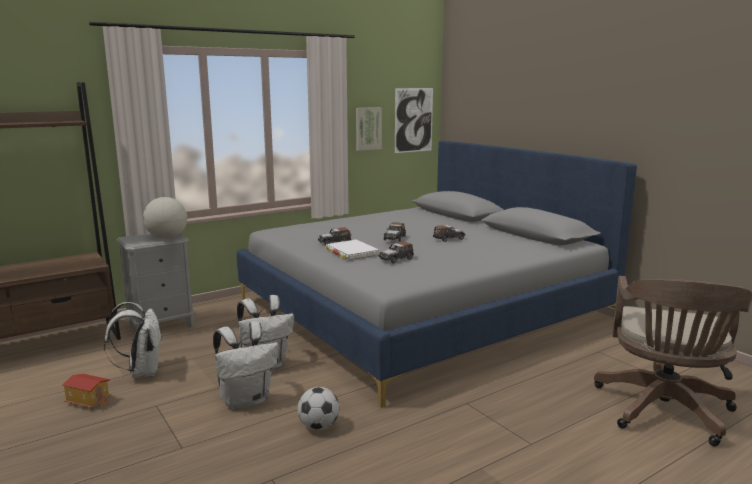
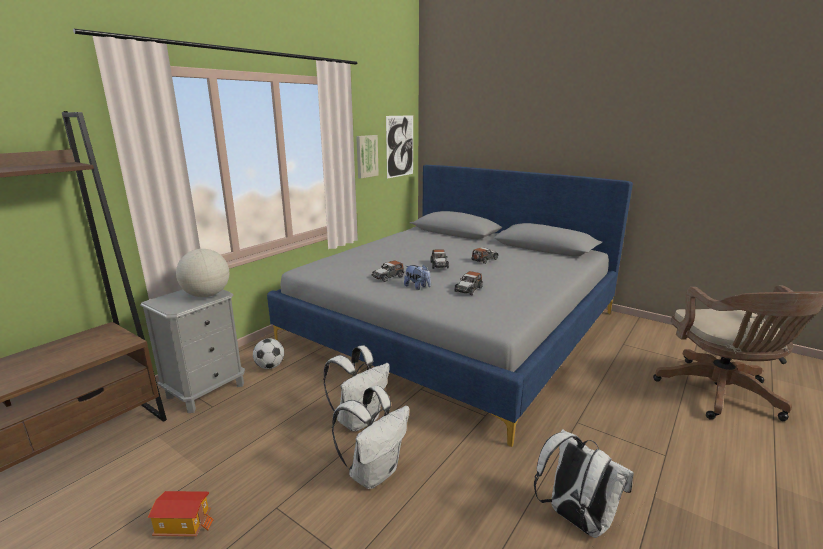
camera: 20 degrees left, 5 degrees up
white backpack [104,302,161,378] -> white backpack moved to [534,429,634,538]
football [298,387,339,430] -> football moved to [253,338,284,369]
white book [326,239,379,260] -> plush toy [404,265,431,290]

